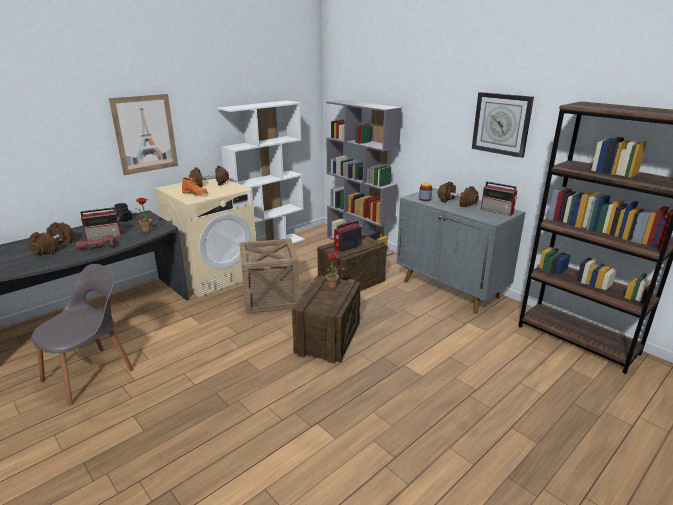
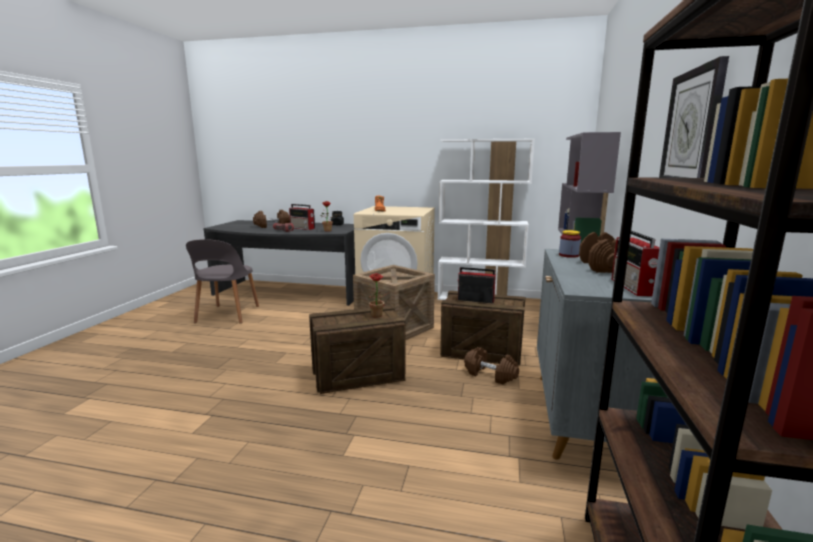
camera: 55 degrees right, 10 degrees down
grey chair [31,264,134,406] -> grey chair turned 90 degrees clockwise [186,239,259,324]
picture [109,94,178,175] -> none
brown dumbbell [189,166,229,187] -> brown dumbbell moved to [464,347,519,384]

